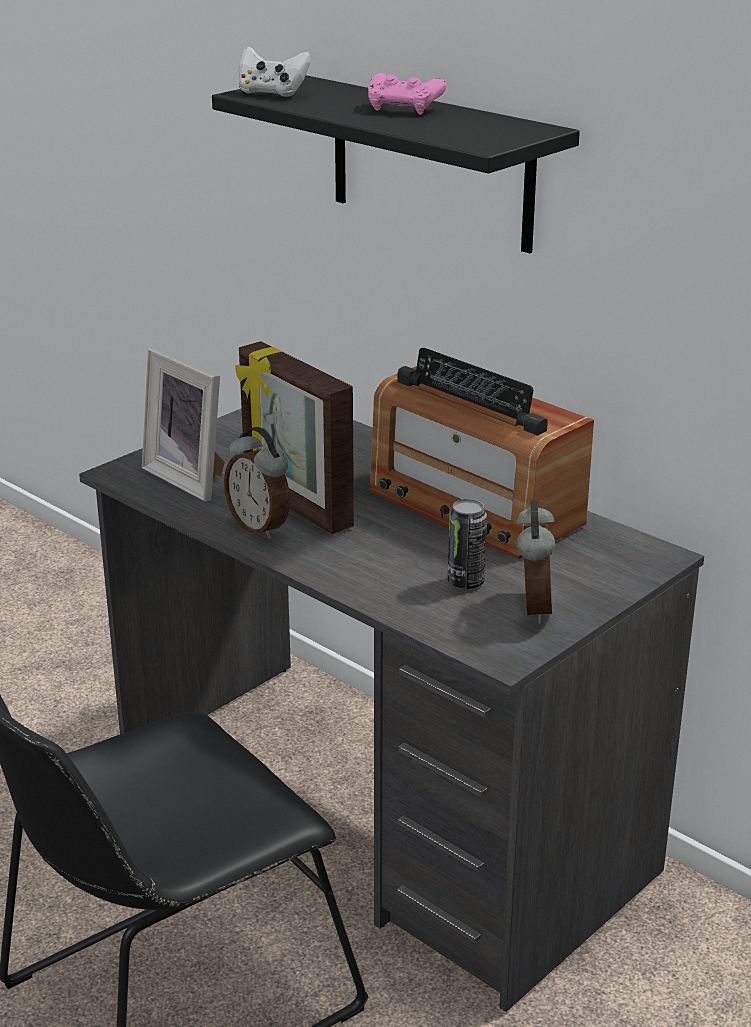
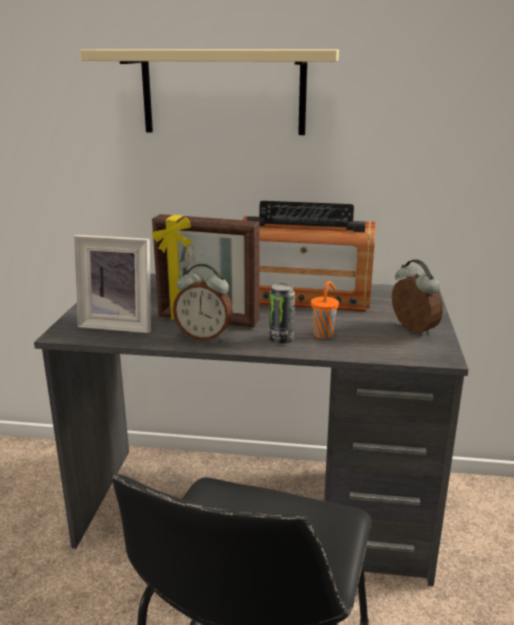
camera: 35 degrees left, 5 degrees down
black shelf [212,75,580,253] -> beige shelf [80,49,339,135]
white game controller [239,47,311,97] -> none
pink game controller [368,73,447,115] -> none
can [448,499,487,589] -> can moved to [269,283,295,344]
none -> orange cup [311,281,339,339]

